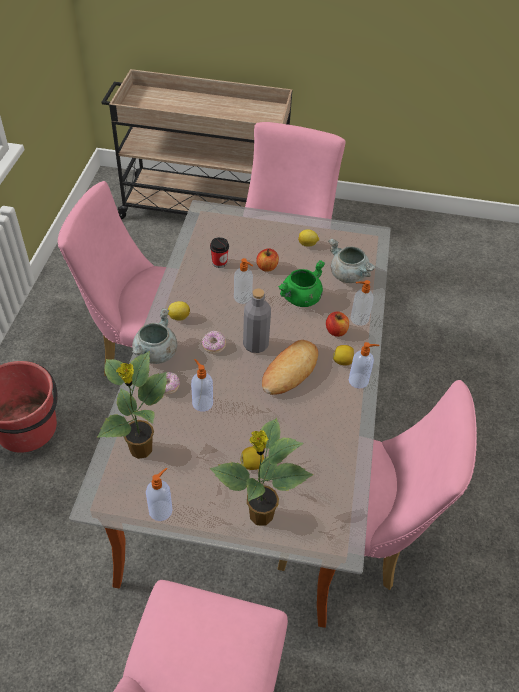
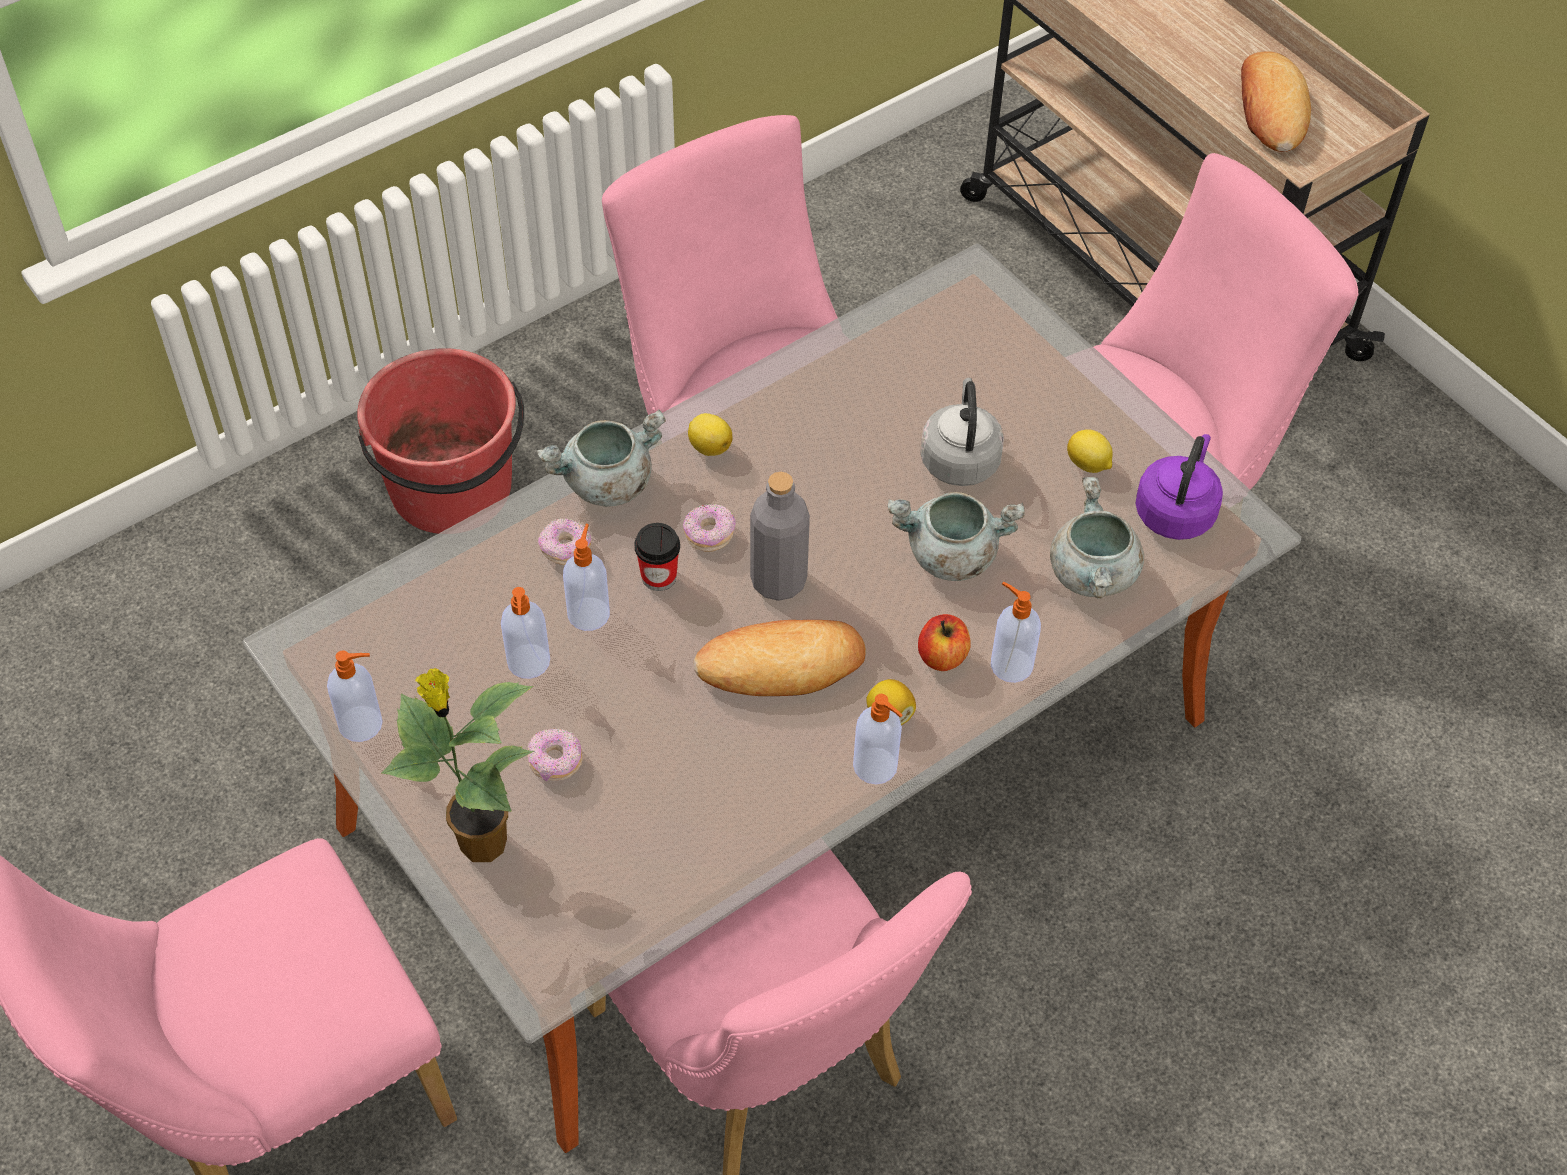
camera: 45 degrees right, 5 degrees up
potted plant [97,351,167,459] -> none
cup [210,237,229,268] -> cup moved to [634,523,680,591]
soap dispenser [234,258,253,304] -> soap dispenser moved to [501,587,550,679]
lemon [240,446,264,470] -> donut [528,728,583,782]
apple [256,248,279,271] -> grey kettle [920,378,1004,486]
green cooking pot [278,260,325,307] -> grey cooking pot [888,492,1025,581]
none -> purple kettle [1135,434,1223,540]
none -> bread [1241,52,1311,152]

